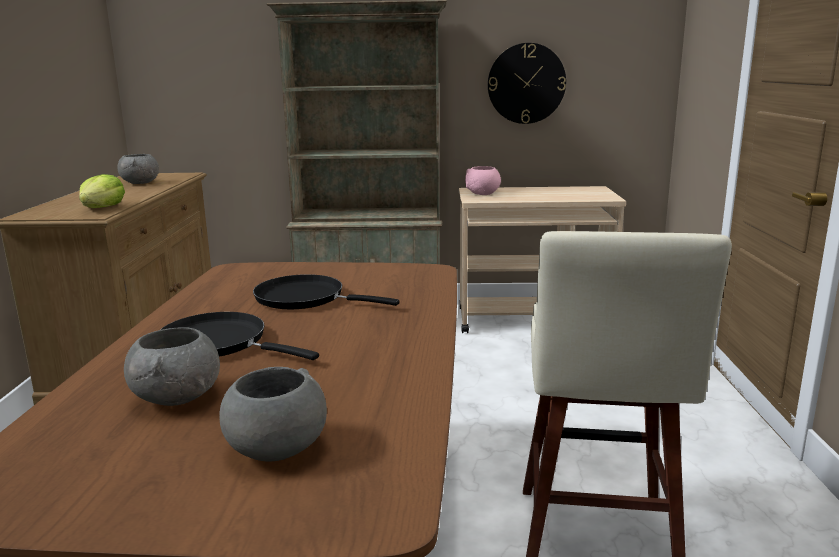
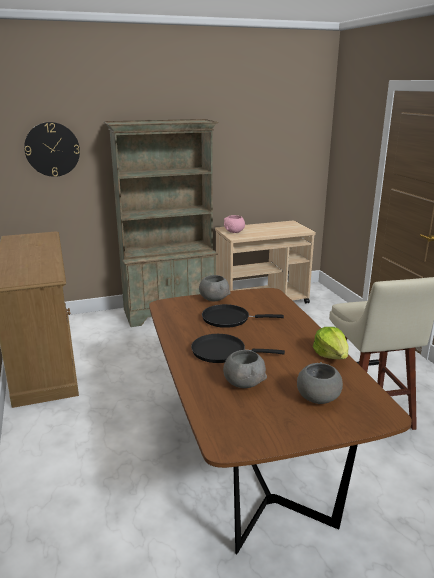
camera: 20 degrees left, 5 degrees up
lettuce [79,174,125,208] -> lettuce moved to [313,327,349,359]
grey bowl [117,154,159,184] -> grey bowl moved to [199,275,231,301]
wall clock [488,43,566,124] -> wall clock moved to [24,122,80,177]

